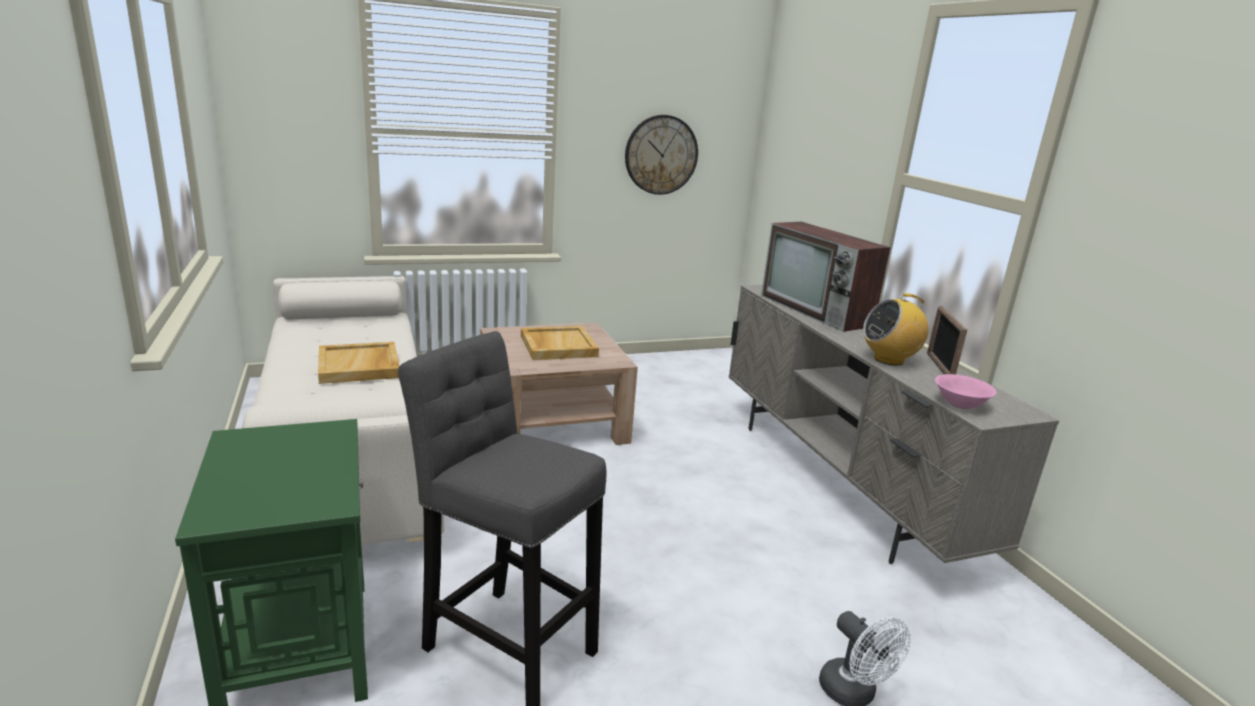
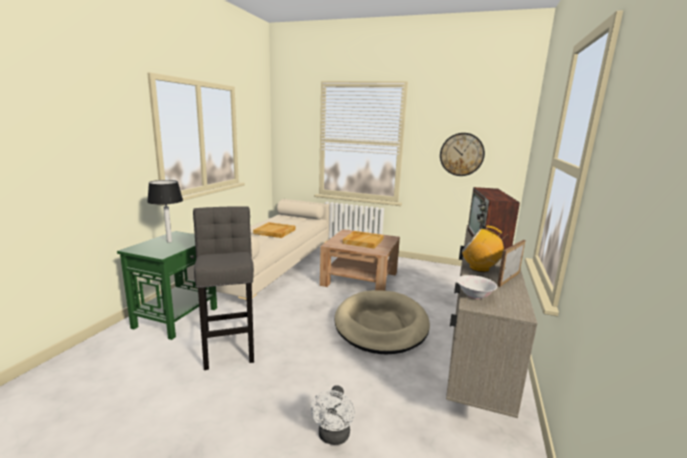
camera: 40 degrees right, 5 degrees down
pink bowl [935,374,997,409] -> white bowl [457,275,498,299]
none -> table lamp [147,180,183,242]
none -> beige dog bed [335,290,430,354]

